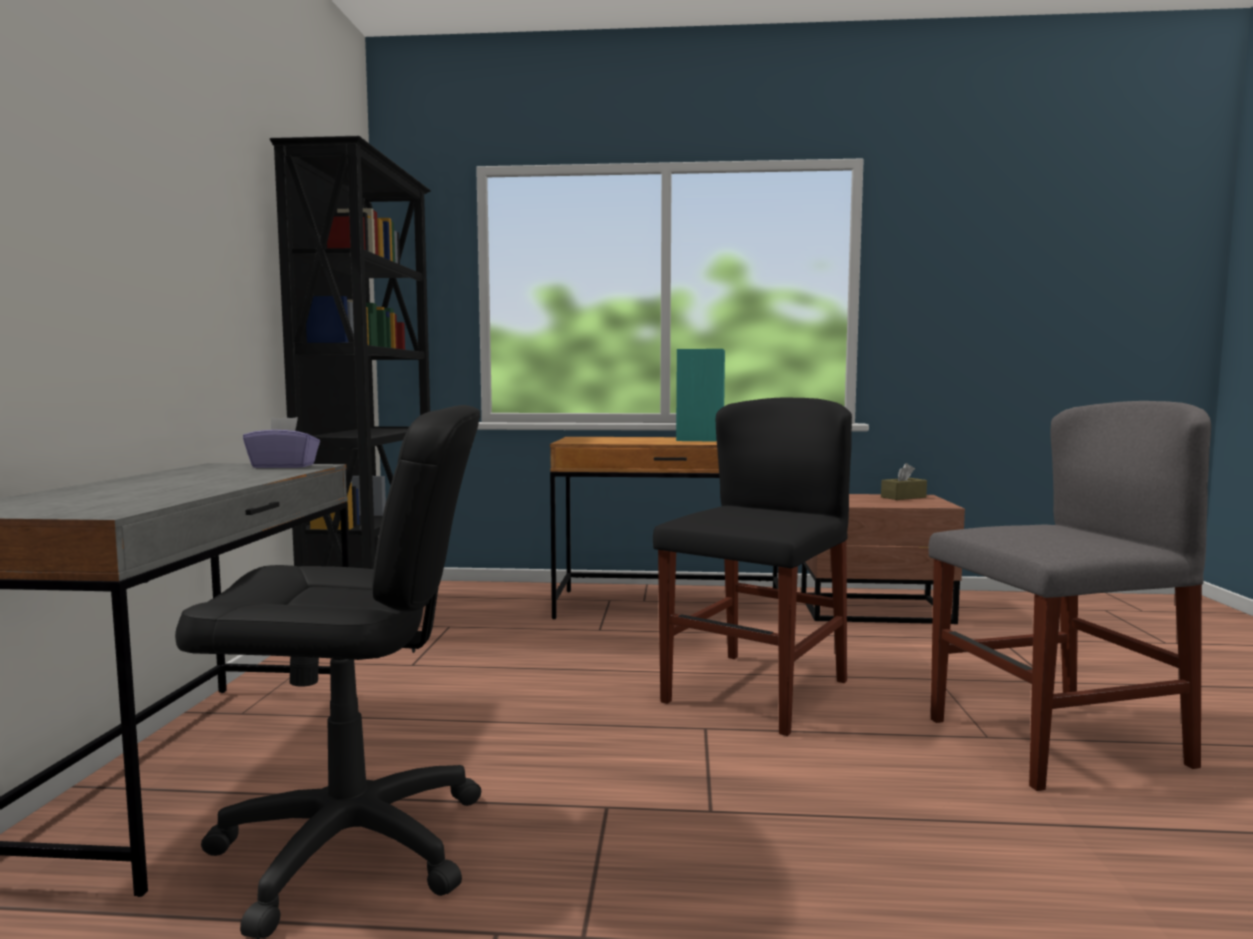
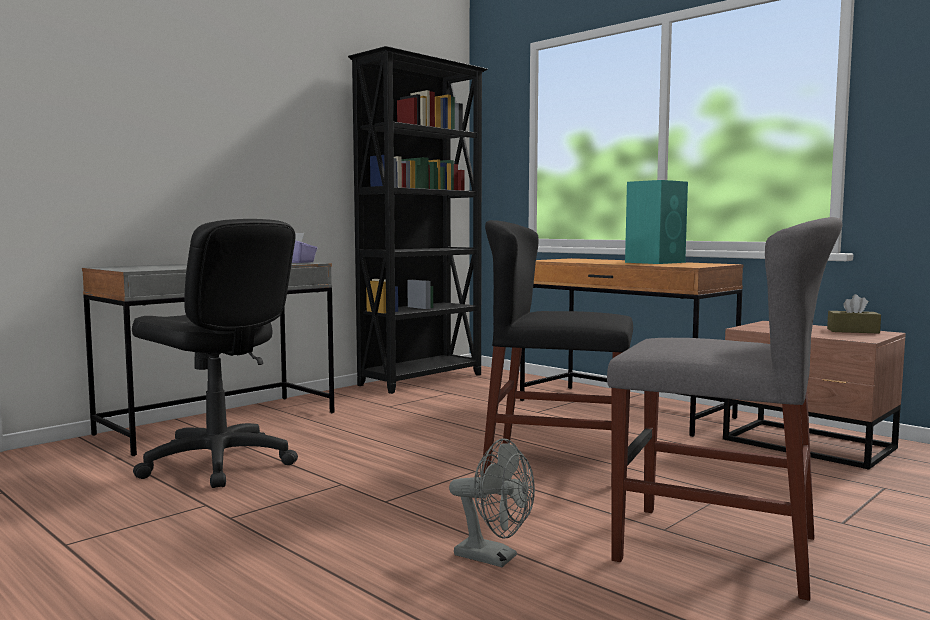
camera: 40 degrees right, 0 degrees up
black chair [653,397,852,736] -> black chair turned 150 degrees counterclockwise [482,220,633,474]
none -> grey fan [449,438,535,567]

